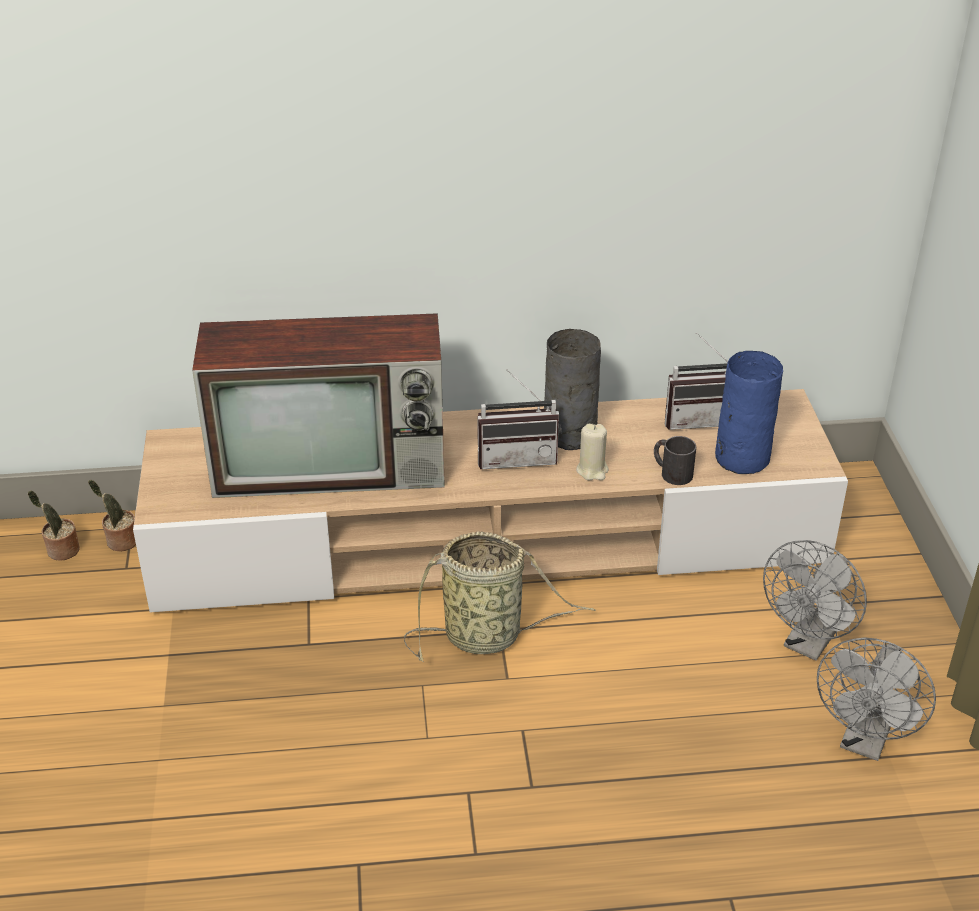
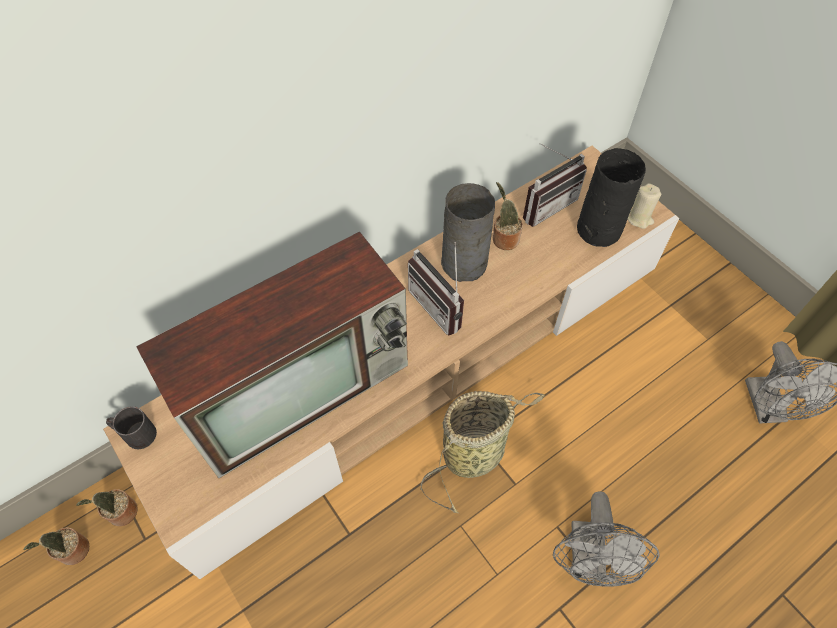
camera: 30 degrees left, 20 degrees up
radio [477,369,561,469] -> radio turned 90 degrees clockwise [408,242,464,335]
beige candle [576,424,609,481] -> beige candle moved to [628,184,661,229]
black mug [654,436,696,485] -> black mug moved to [106,406,157,449]
blue vase [715,351,783,474] -> black vase [577,148,646,247]
grey fan [763,540,867,661] -> grey fan moved to [553,492,659,587]
none -> potted plant [493,182,523,250]

